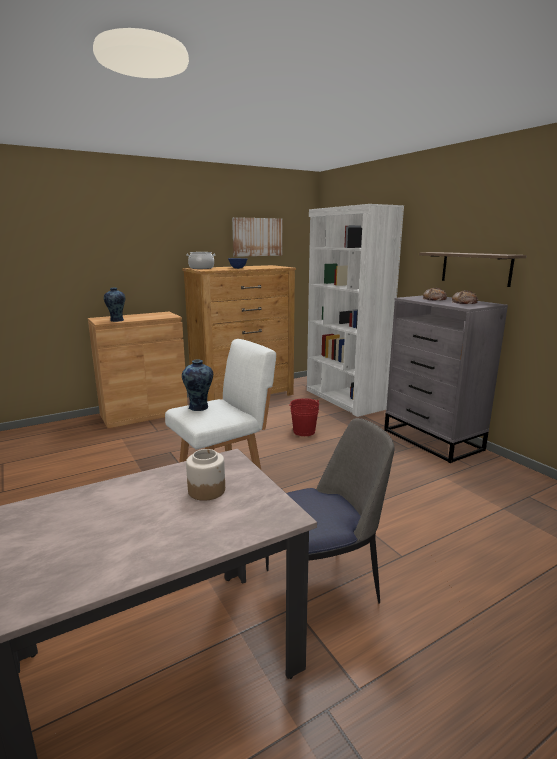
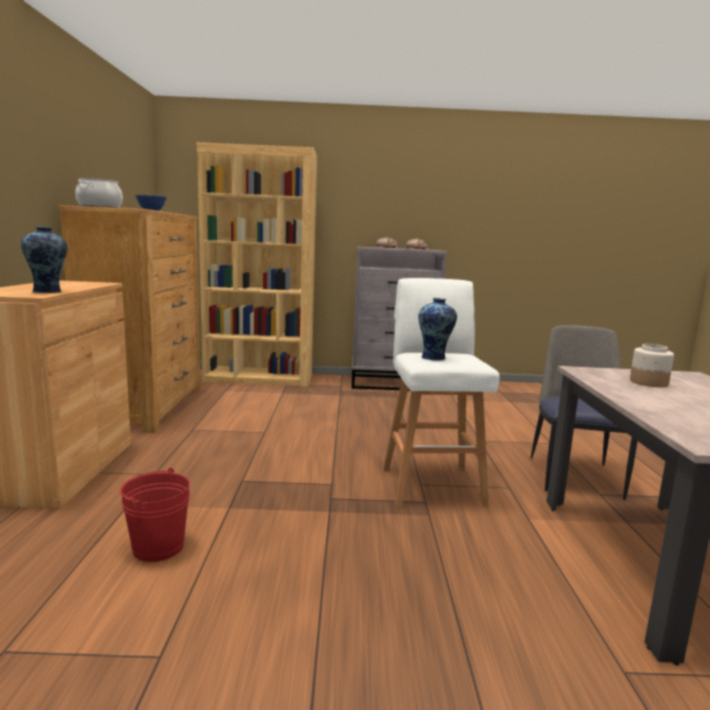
camera: 60 degrees left, 5 degrees down
picture [232,217,282,257] -> none
red bucket [290,398,319,436] -> red bucket moved to [120,468,190,562]
white bookcase [307,204,404,417] -> brown bookcase [197,142,317,387]
shelf [419,252,526,287] -> none

